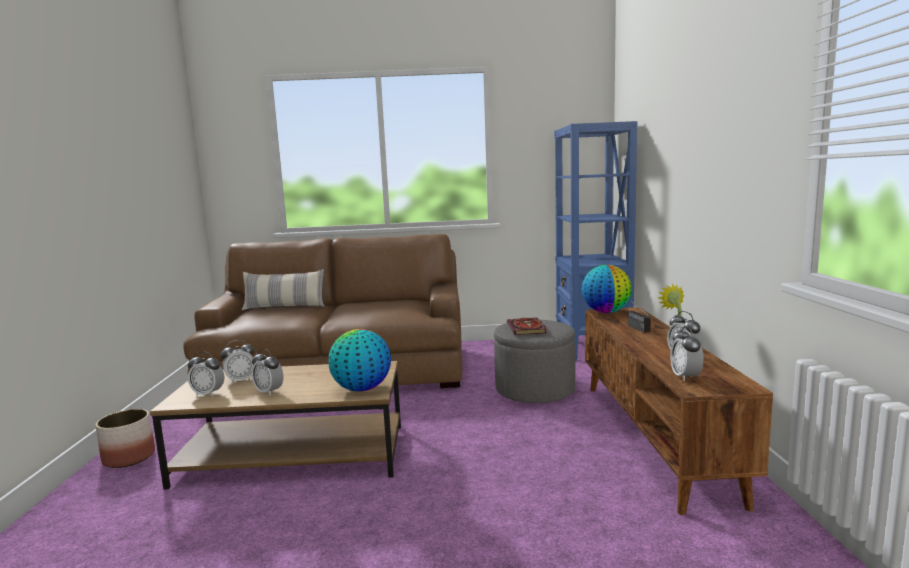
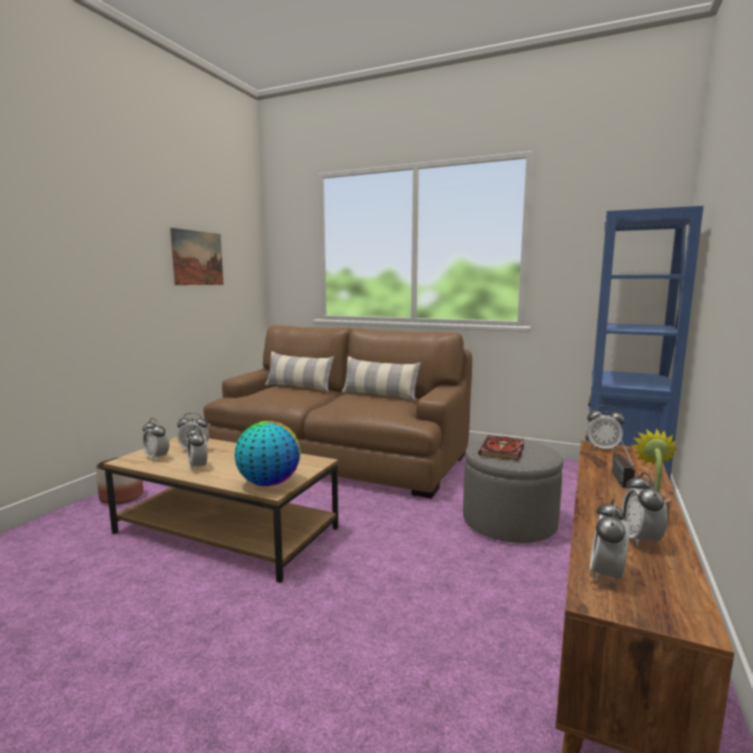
camera: 25 degrees right, 0 degrees up
globe [582,265,632,313] -> alarm clock [587,405,625,452]
none -> picture [170,228,223,285]
none -> pillow [341,356,421,401]

